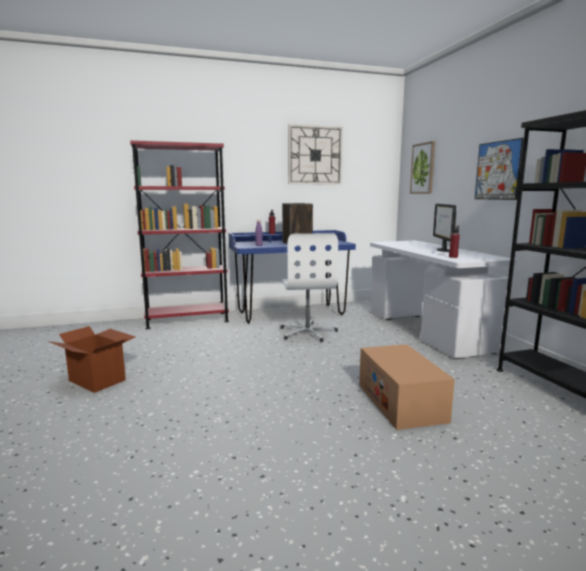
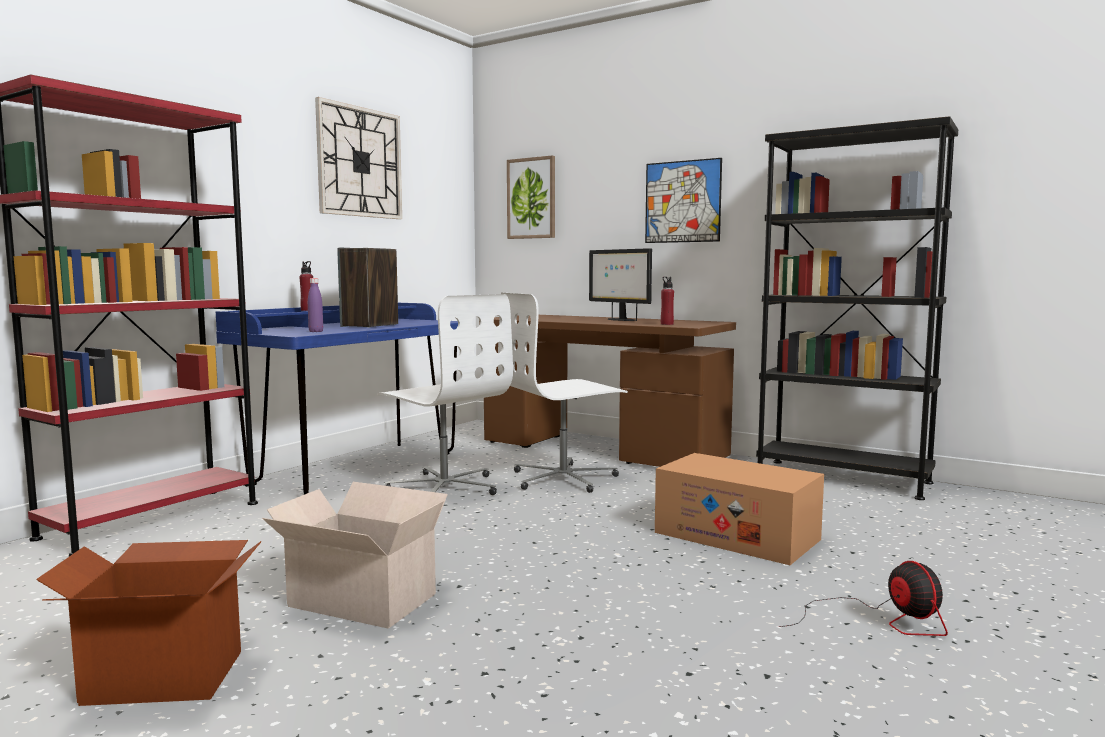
camera: 40 degrees left, 5 degrees down
white desk [370,241,517,359] -> brown desk [479,315,736,467]
none -> cardboard box [262,482,448,629]
none -> white office chair [498,293,628,493]
none -> fan [779,561,948,636]

